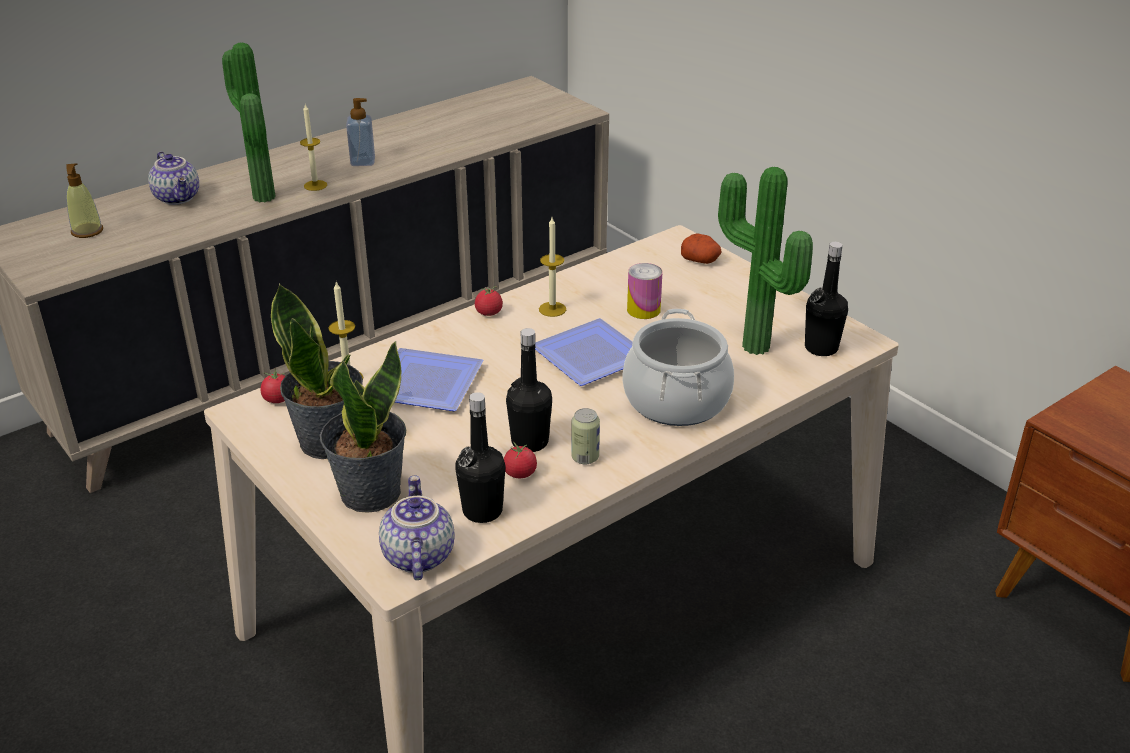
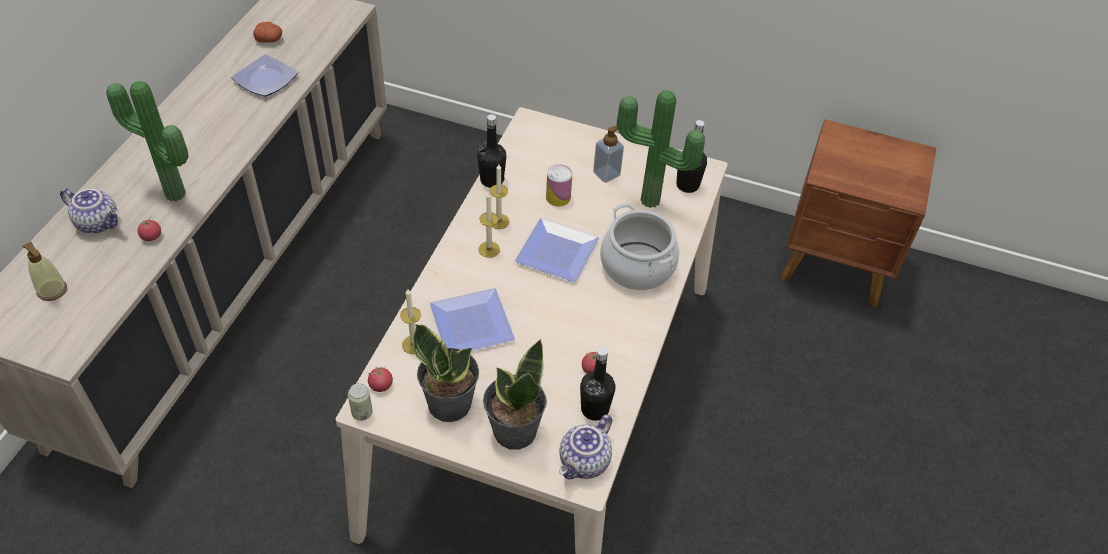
camera: 35 degrees left, 15 degrees up
candle [300,104,327,191] -> candle moved to [479,192,500,258]
soap dispenser [346,98,375,166] -> soap dispenser moved to [593,125,624,183]
teapot [379,475,455,580] -> teapot turned 105 degrees counterclockwise [559,415,612,479]
tomato [475,286,503,316] -> tomato moved to [138,217,161,241]
black bottle [506,328,552,452] -> black bottle moved to [477,114,507,188]
can [572,408,600,464] -> can moved to [348,383,373,421]
potato [681,234,722,264] -> potato moved to [253,22,282,43]
none -> plate [231,54,298,97]

